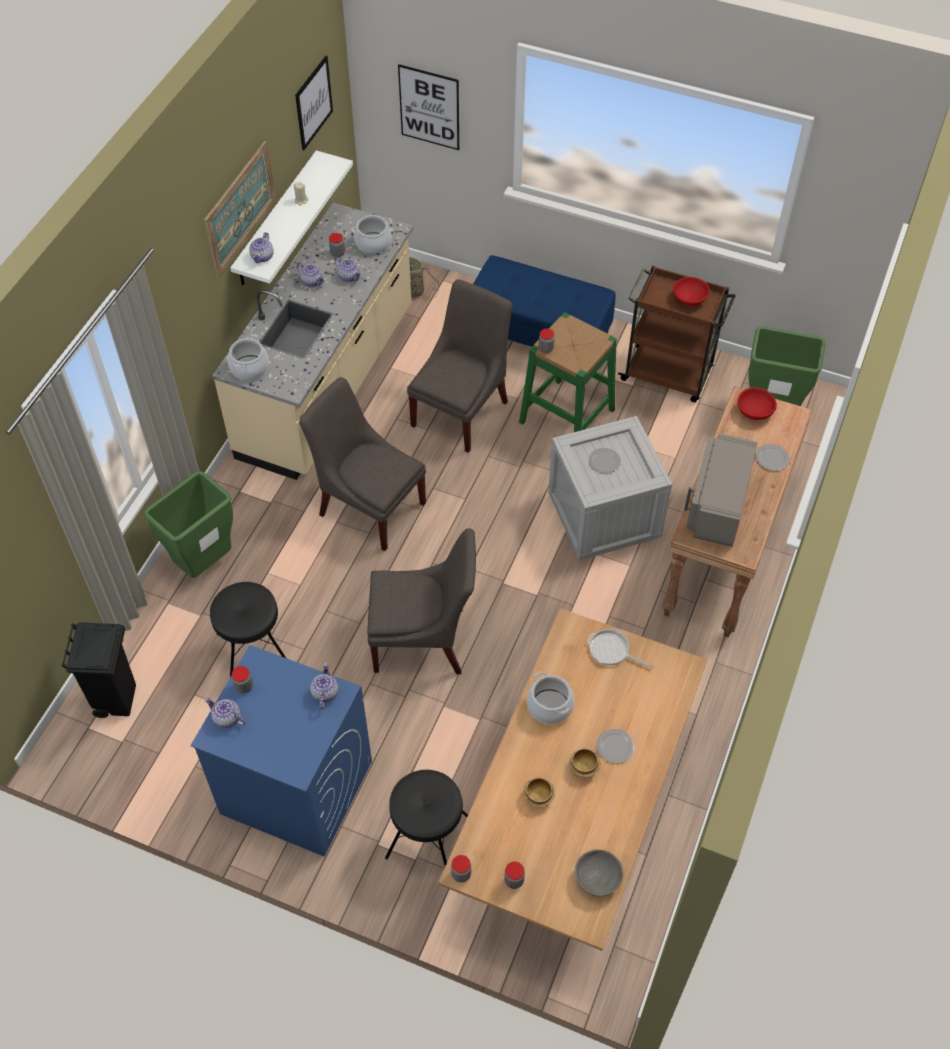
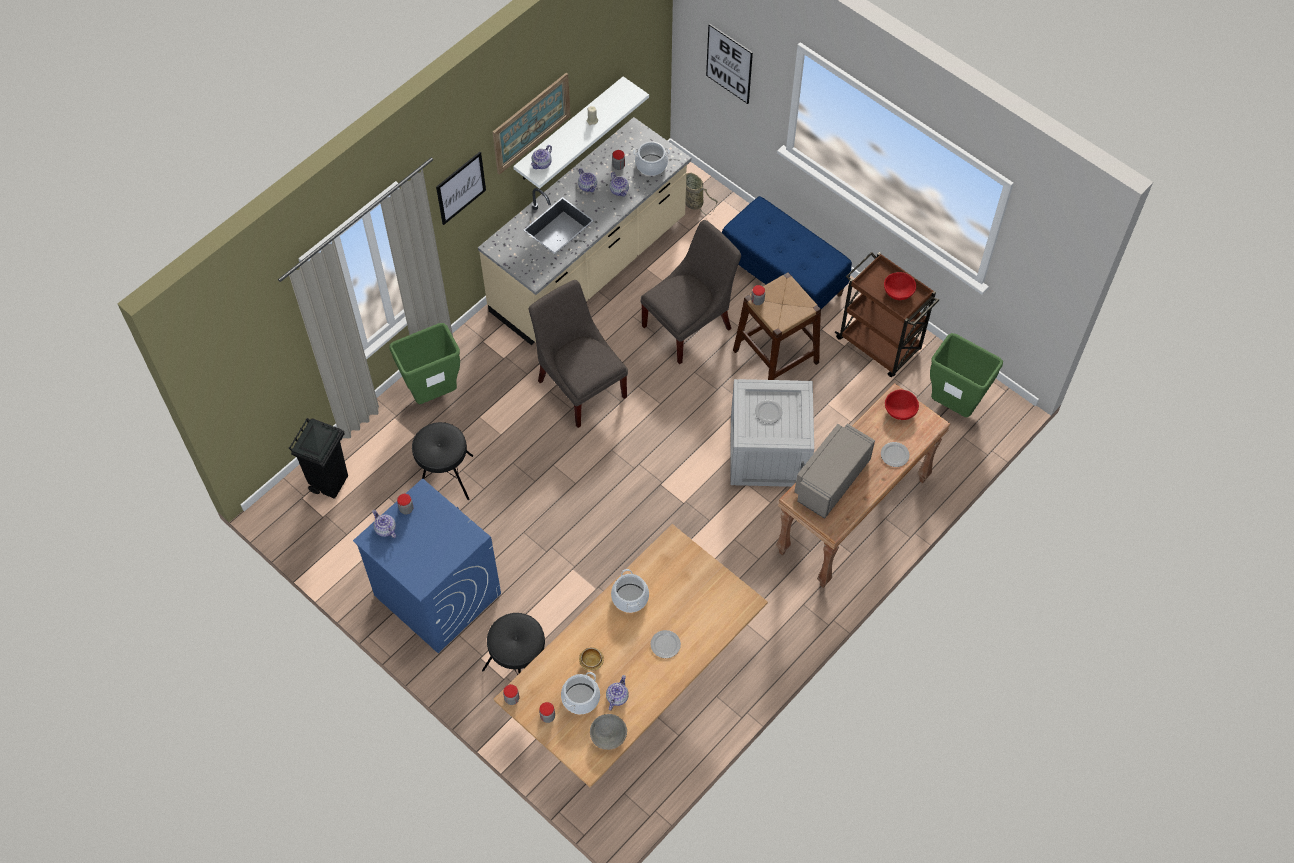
camera: 20 degrees right, 5 degrees up
cooking pot [227,334,269,380] -> cooking pot moved to [561,672,600,714]
picture [295,56,333,150] -> picture moved to [436,152,486,225]
teapot [310,663,338,709] -> teapot moved to [606,675,629,711]
grey chair [367,529,476,674] -> none
green stool [519,312,617,432] -> brown stool [733,272,821,380]
bowl [569,748,600,777] -> none
frying pan [587,629,654,669] -> none

